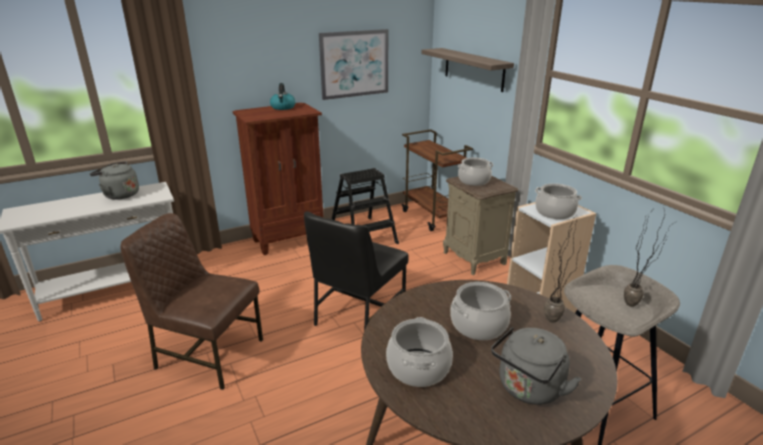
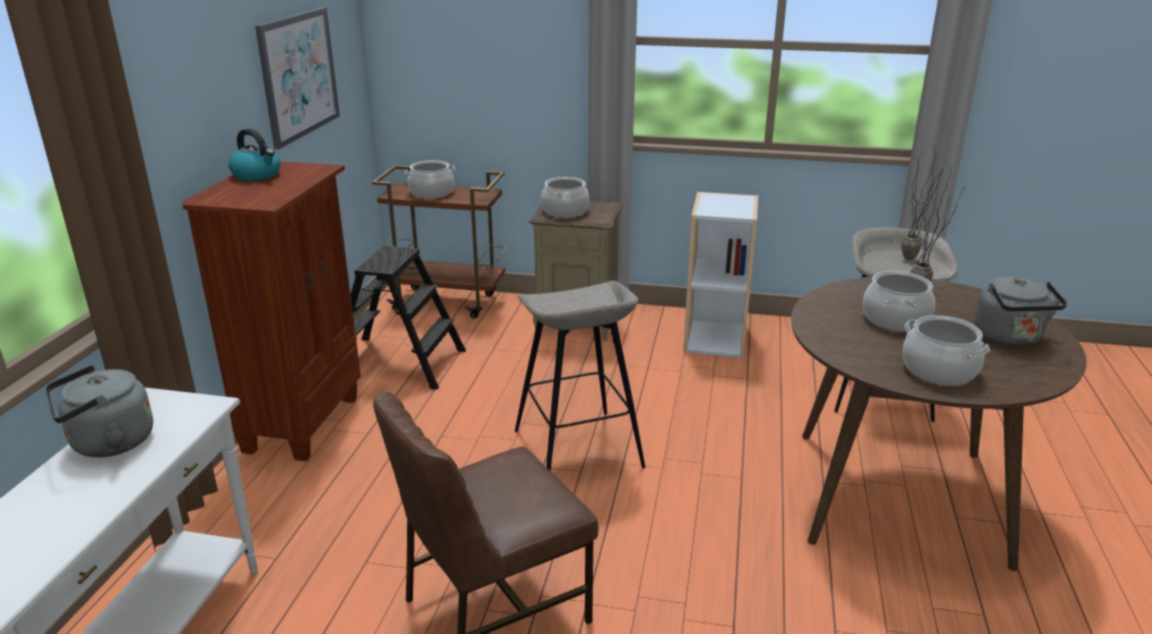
camera: 50 degrees left, 0 degrees up
black chair [304,211,409,331] -> grey stool [515,281,645,471]
shelf [421,48,514,92] -> none
cooking pot [535,183,582,219] -> cooking pot moved to [404,161,455,199]

